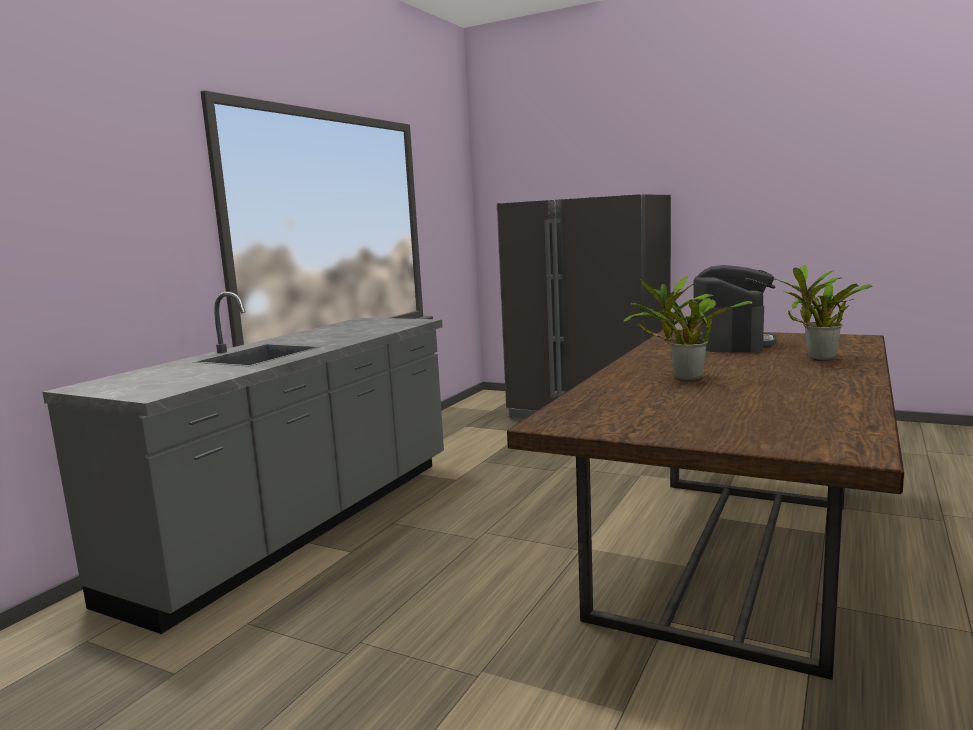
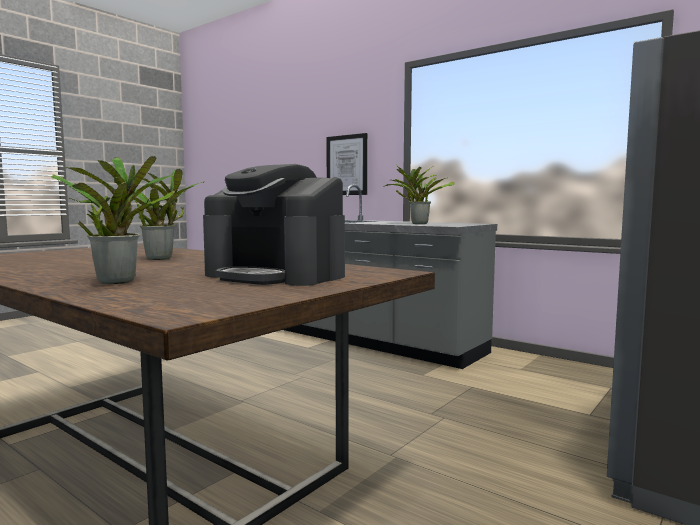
camera: 100 degrees right, 5 degrees down
none -> picture [326,133,367,195]
none -> potted plant [383,165,455,224]

